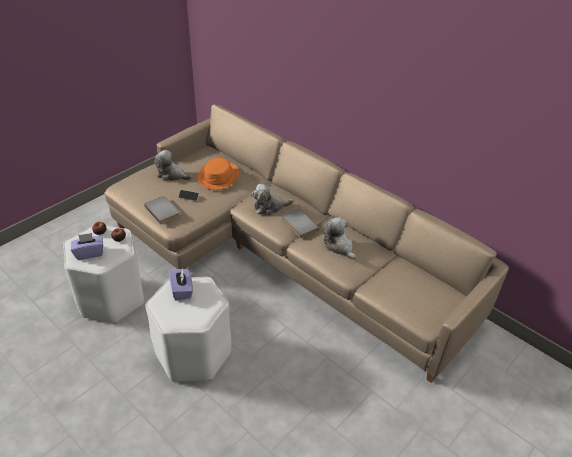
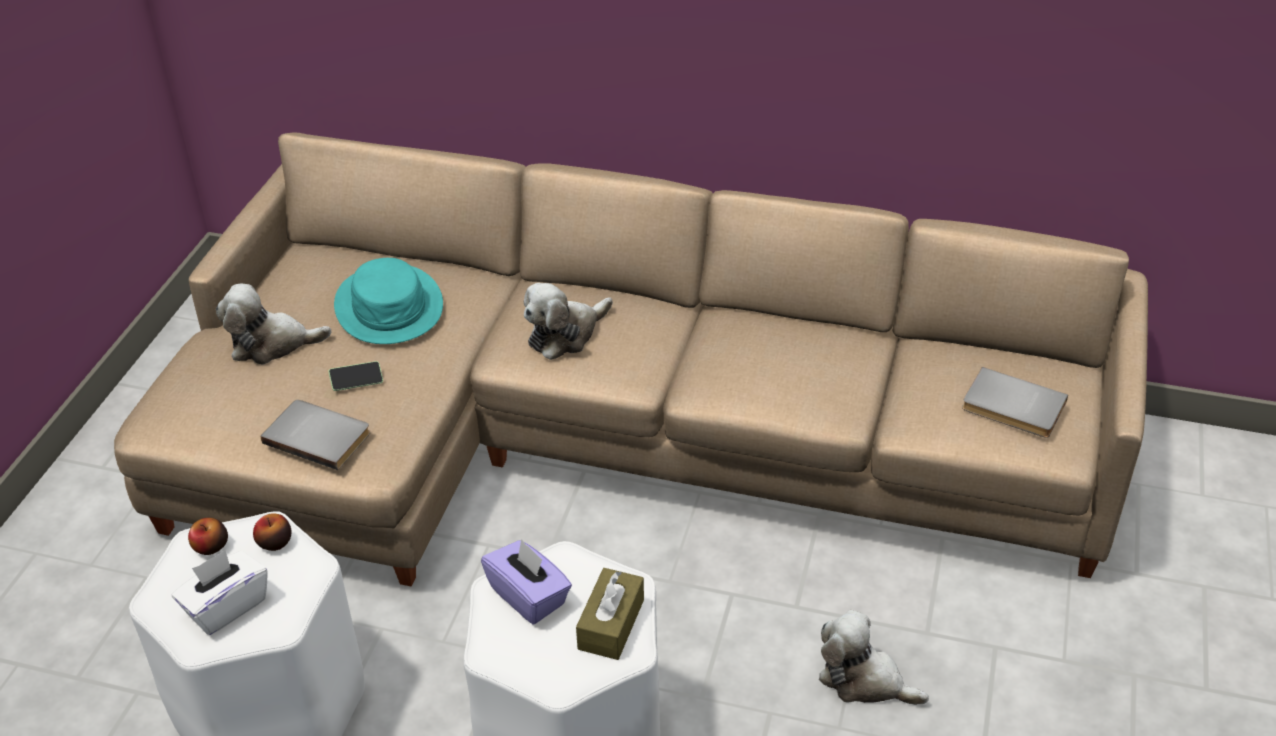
camera: 25 degrees left, 0 degrees up
purple tissue box [71,233,103,260] -> white tissue box [172,550,268,635]
orange hat [197,158,239,190] -> turquoise hat [334,258,443,344]
grey book [282,209,319,238] -> grey book moved to [962,367,1068,438]
plush toy [324,217,356,260] -> plush toy moved to [819,610,929,705]
none -> brown tissue box [576,568,644,660]

